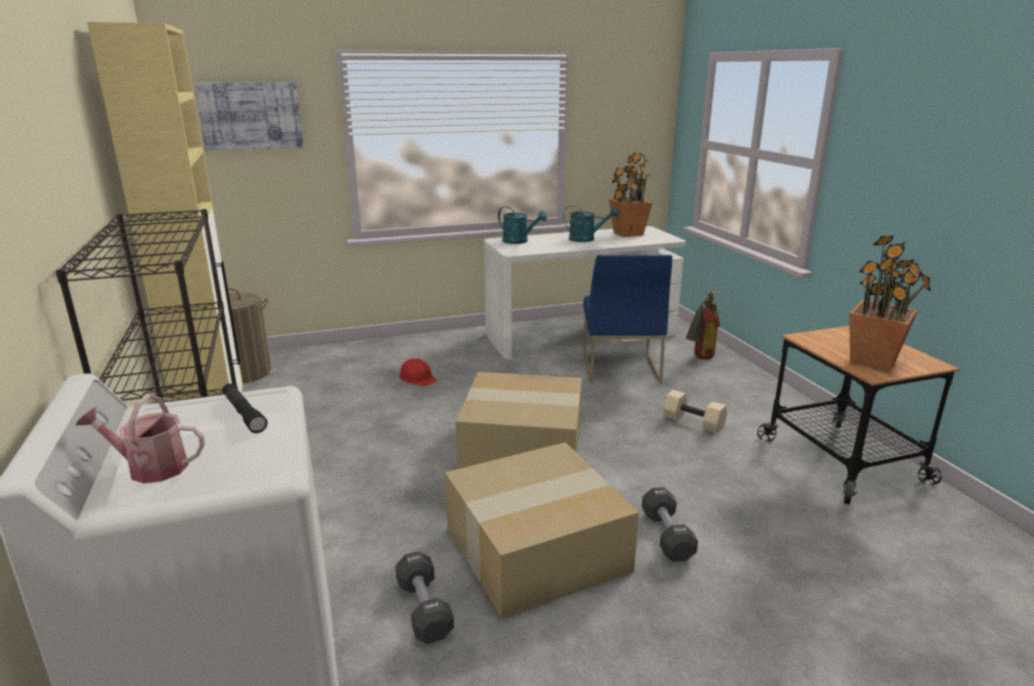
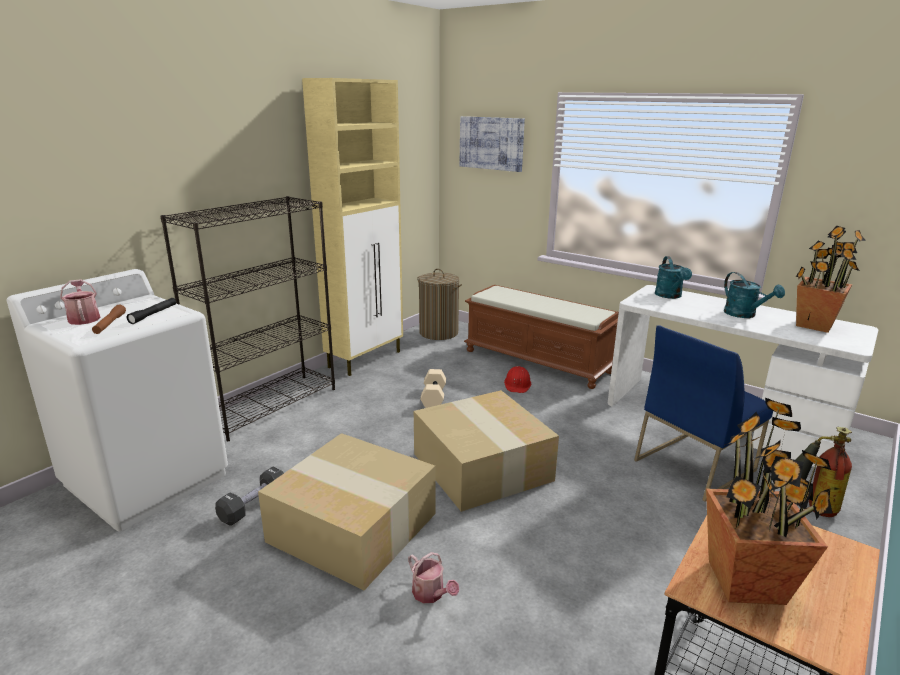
camera: 55 degrees right, 0 degrees up
black dumbbell [642,487,698,562] -> watering can [408,552,459,603]
beige dumbbell [663,390,727,434] -> beige dumbbell moved to [420,369,446,408]
none -> brown flashlight [92,304,126,334]
none -> brown bench [464,285,619,389]

